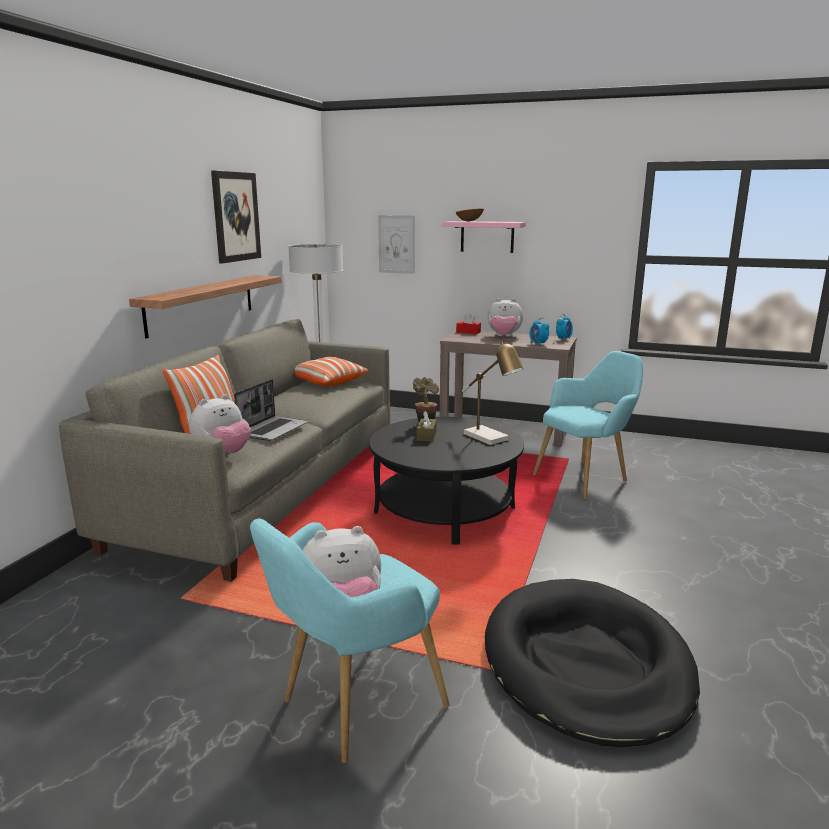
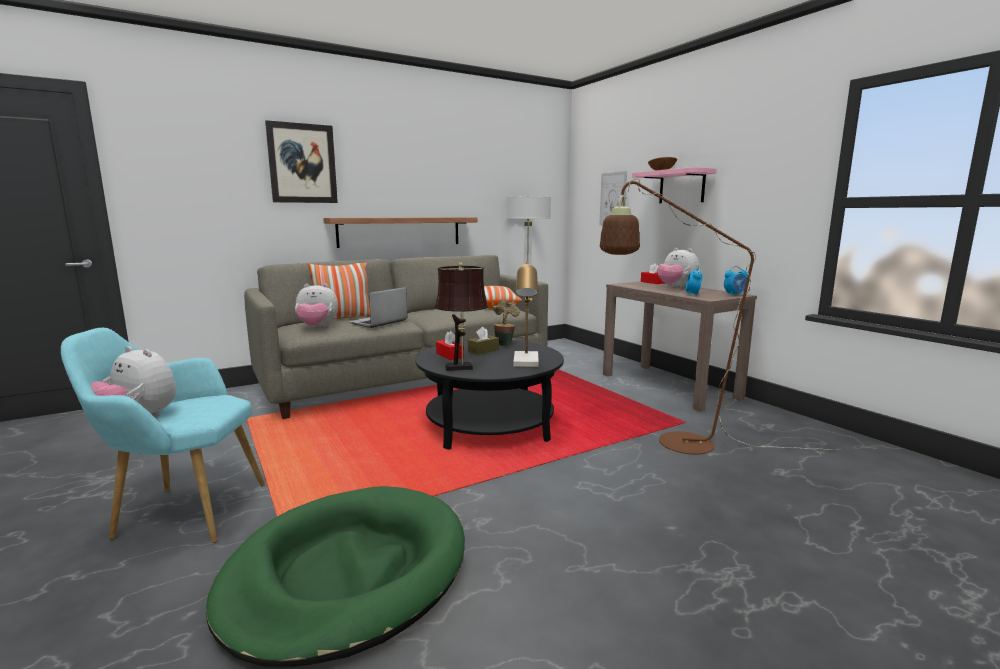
camera: 40 degrees right, 5 degrees down
picture [211,171,261,263] -> picture moved to [265,120,338,203]
laptop [234,379,308,441] -> laptop turned 150 degrees clockwise [349,287,407,328]
black dog bed [485,579,700,747] -> green dog bed [206,486,465,668]
turquoise armchair [533,351,643,500] -> brown floor lamp [600,179,837,454]
none -> brown table lamp [435,262,488,371]
none -> red tissue box [436,331,464,360]

